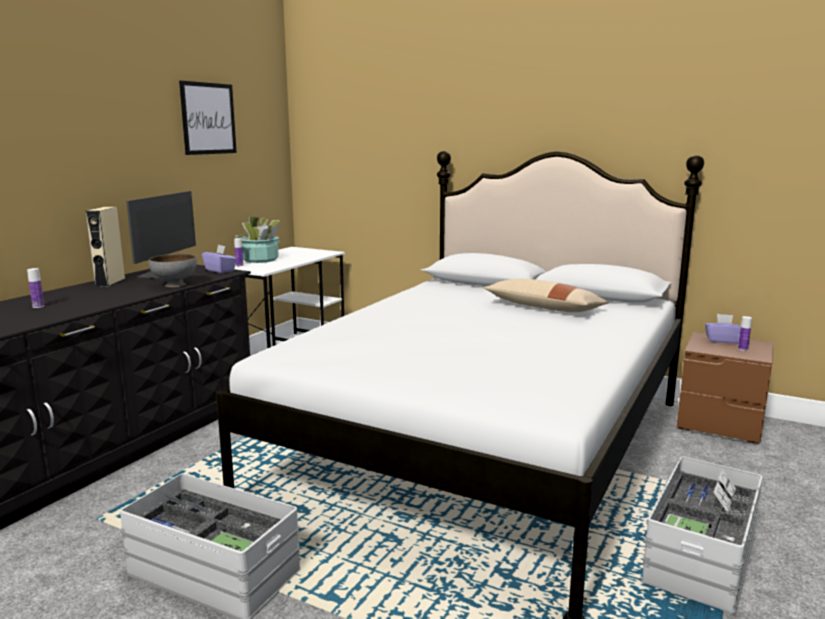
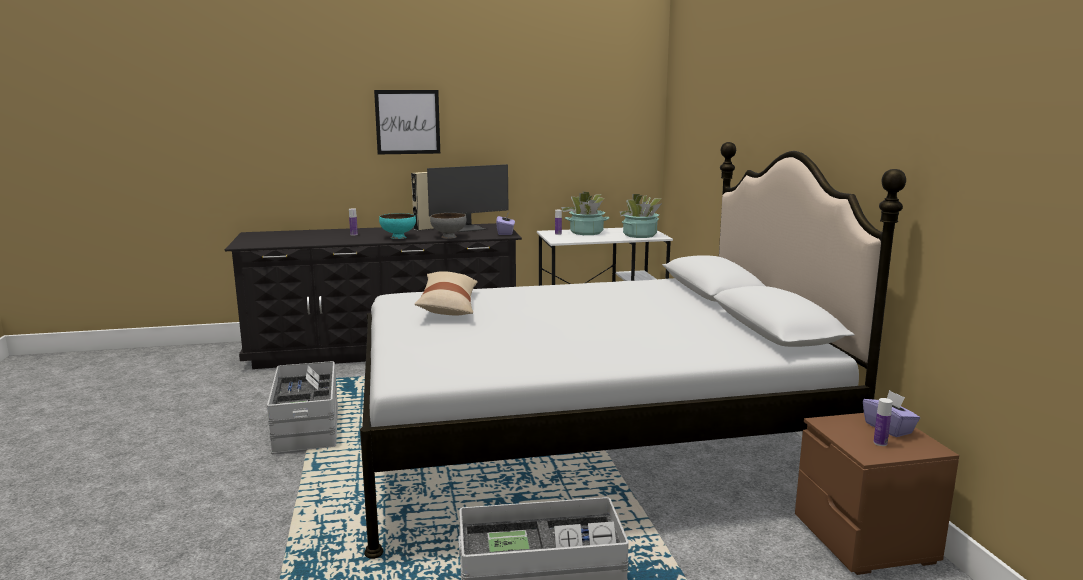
camera: 50 degrees right, 0 degrees up
picture [179,81,237,155] -> picture moved to [374,90,440,154]
beige pillow [484,279,609,312] -> beige pillow moved to [415,271,478,315]
none -> turquoise bowl [379,213,416,239]
none -> potted plant [620,194,662,238]

